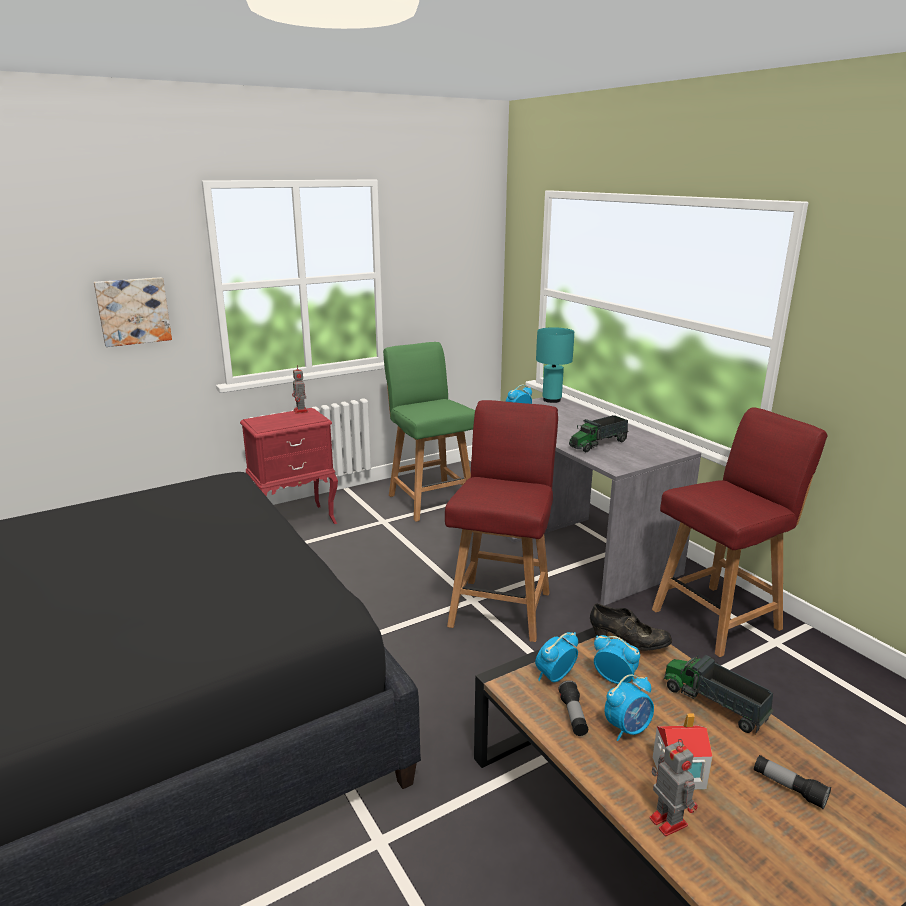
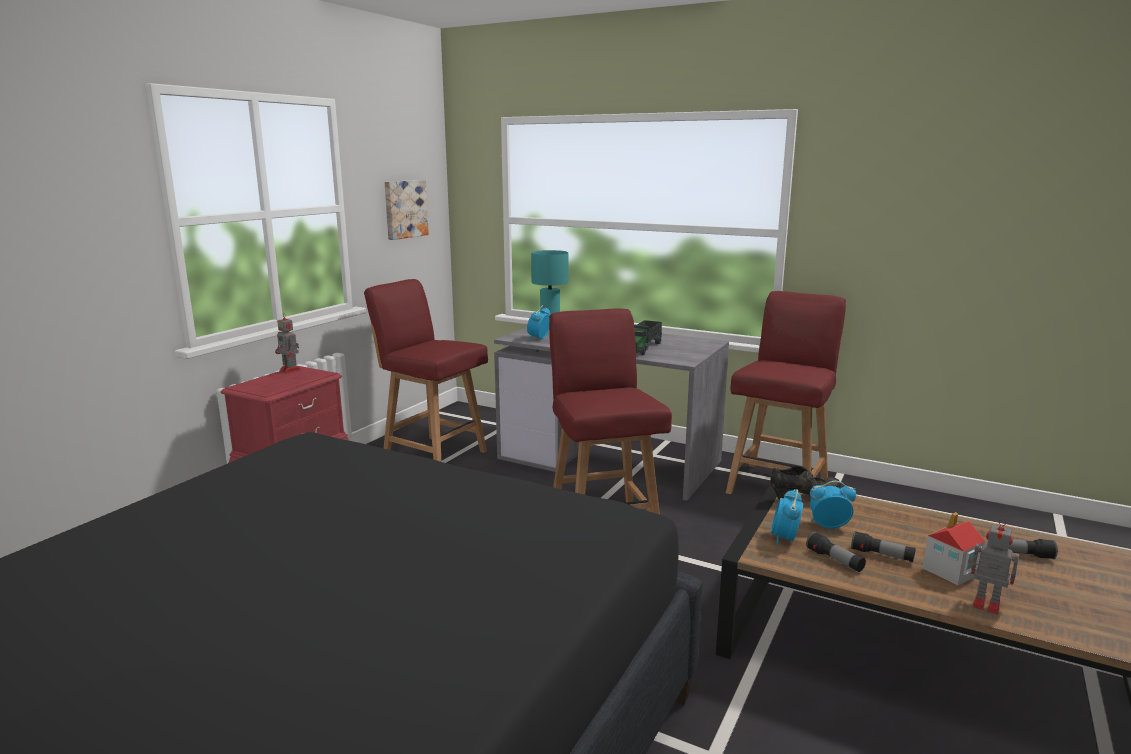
camera: 30 degrees left, 5 degrees down
picture [94,277,172,347] -> picture moved to [384,180,429,240]
green chair [383,342,475,522] -> red chair [364,279,488,462]
alarm clock [605,674,654,741] -> flashlight [851,531,916,562]
toy truck [664,655,774,734] -> none

